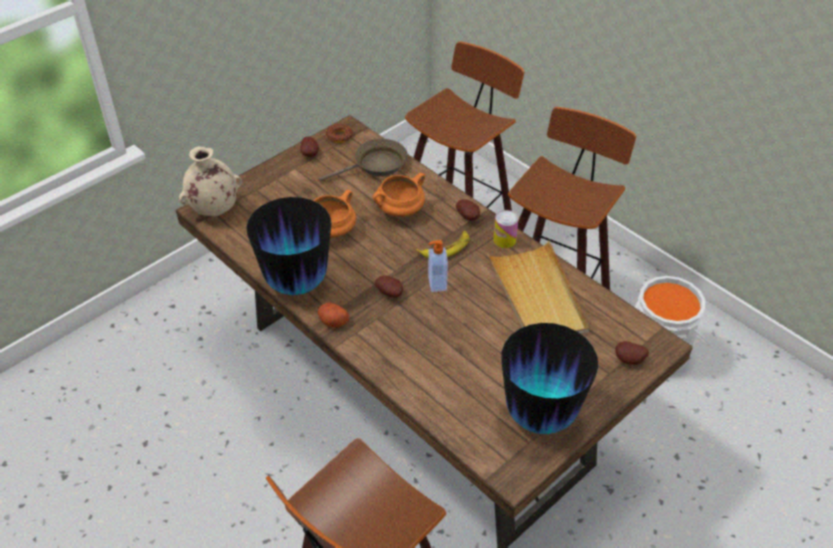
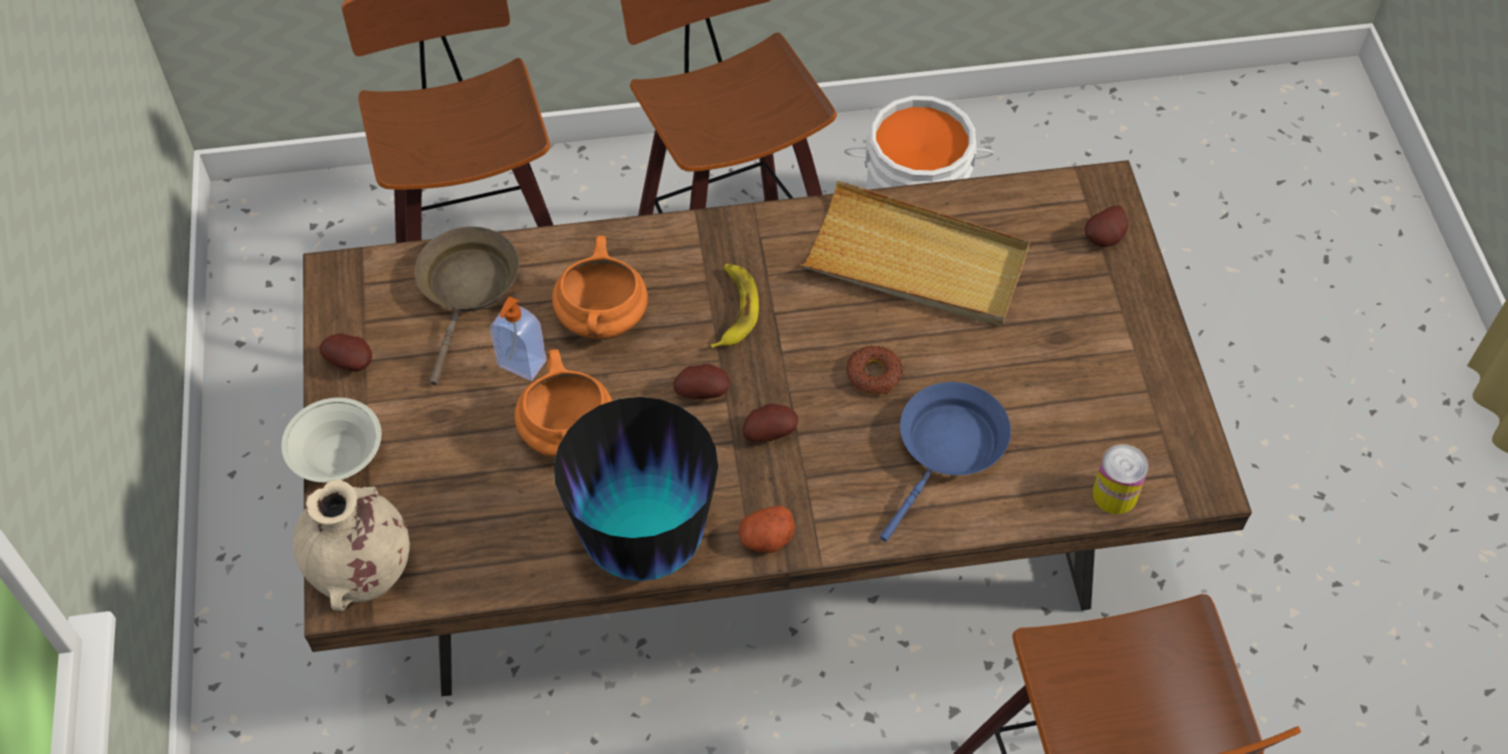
camera: 55 degrees left, 10 degrees up
donut [326,124,353,143] -> donut moved to [846,346,903,394]
soap dispenser [428,240,448,292] -> soap dispenser moved to [490,297,547,381]
potato [456,199,480,221] -> potato moved to [673,364,730,399]
can [493,210,519,248] -> can moved to [1092,444,1149,514]
vase [501,323,598,434] -> none
none -> white bowl [281,398,381,482]
none -> blue frying pan [880,382,1011,542]

